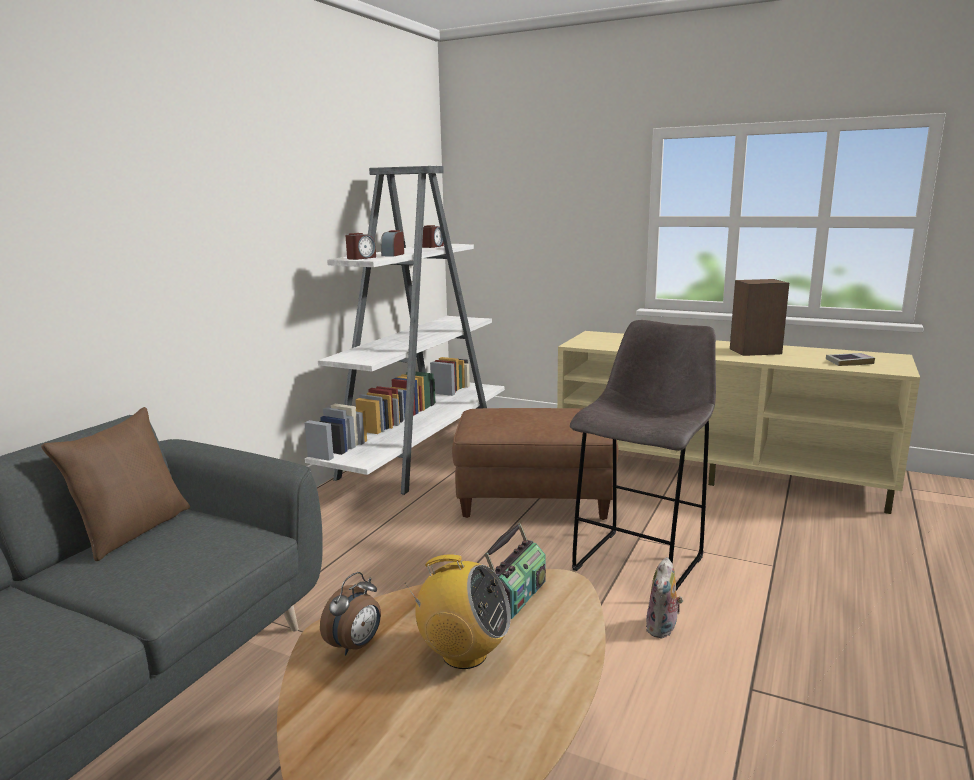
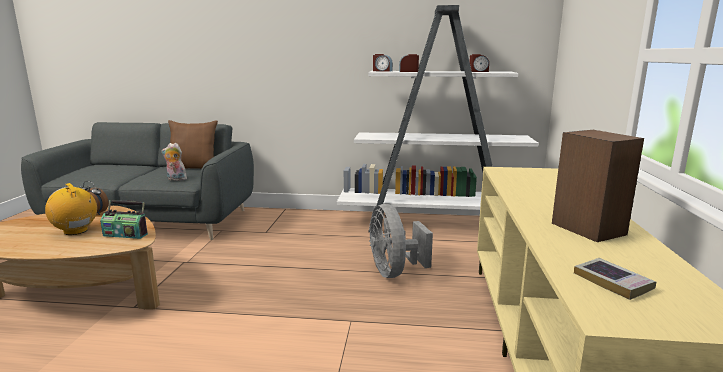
camera: 70 degrees right, 0 degrees up
radio [404,554,511,669] -> radio turned 135 degrees clockwise [45,183,97,235]
brown ottoman [452,408,619,520] -> grey fan [369,204,433,278]
grey stool [570,320,716,591] -> none
plush toy [646,557,683,638] -> plush toy moved to [162,143,187,181]

